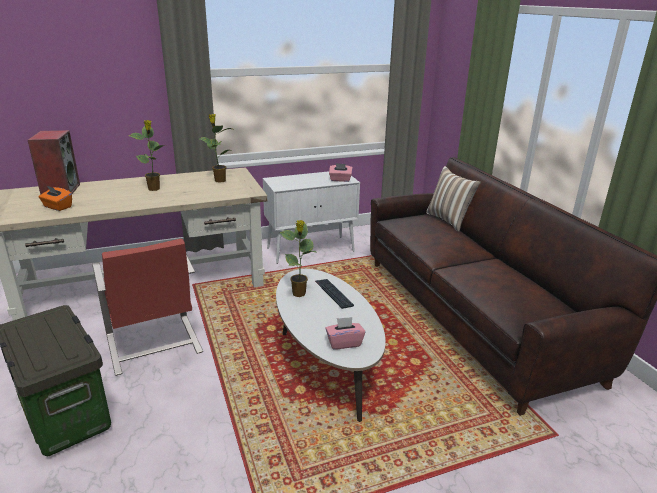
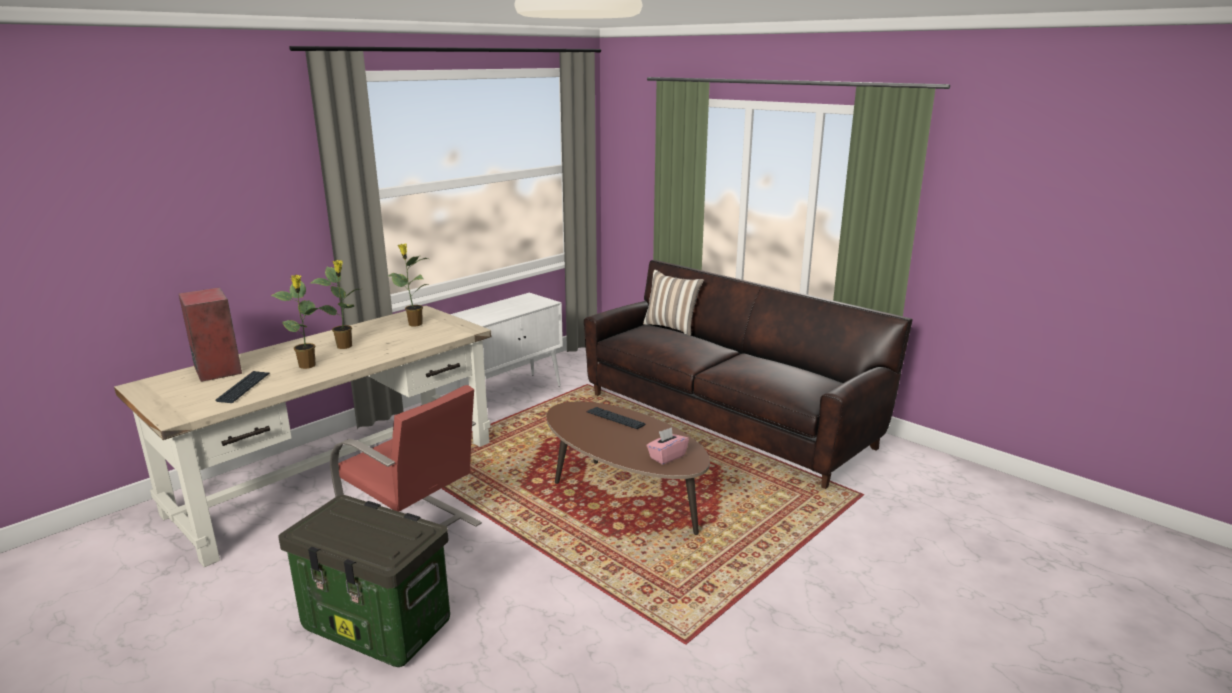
camera: 25 degrees left, 5 degrees down
orange tissue box [38,186,72,211] -> keyboard [215,371,270,403]
white coffee table [276,269,386,422] -> brown coffee table [547,402,710,535]
potted plant [280,220,317,297] -> potted plant moved to [271,275,321,369]
pink tissue box [329,163,353,182] -> none

